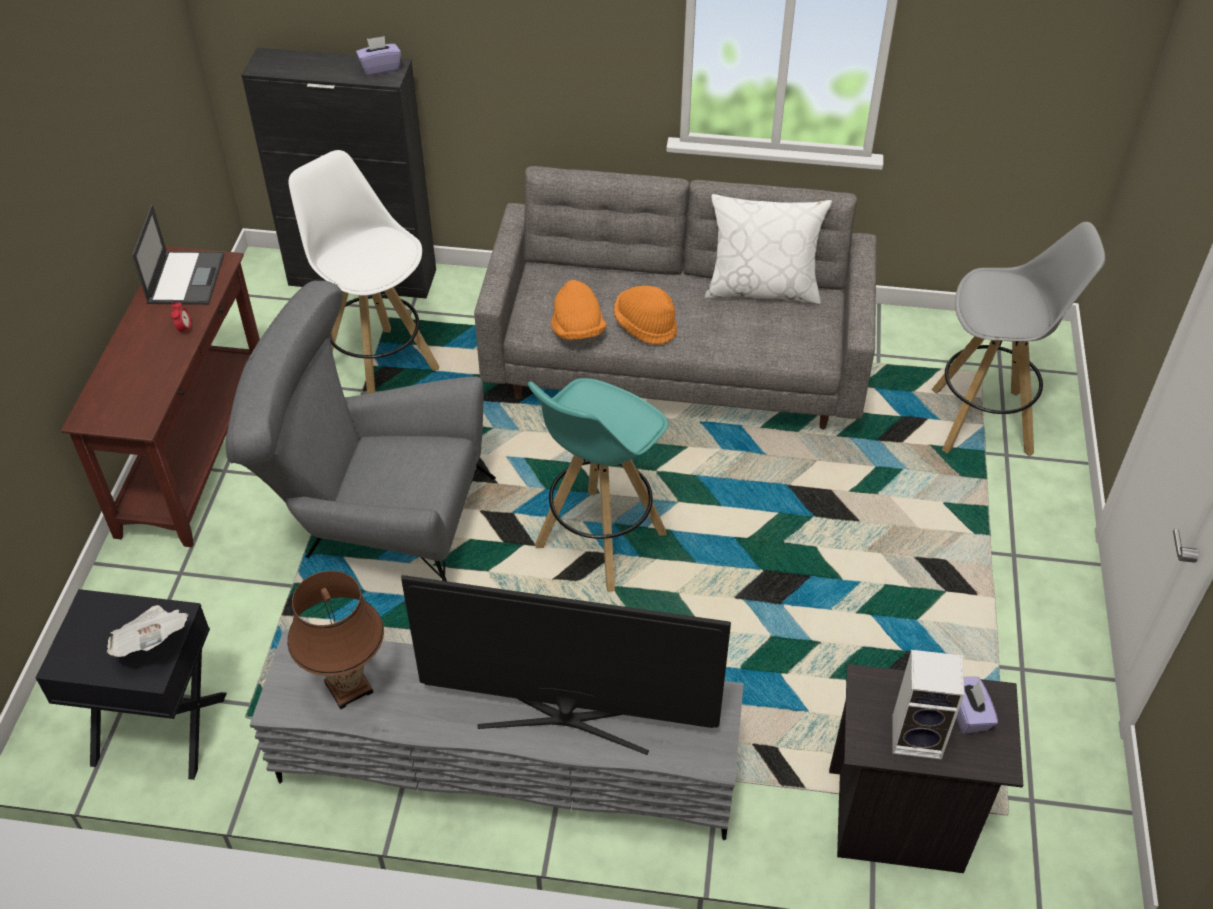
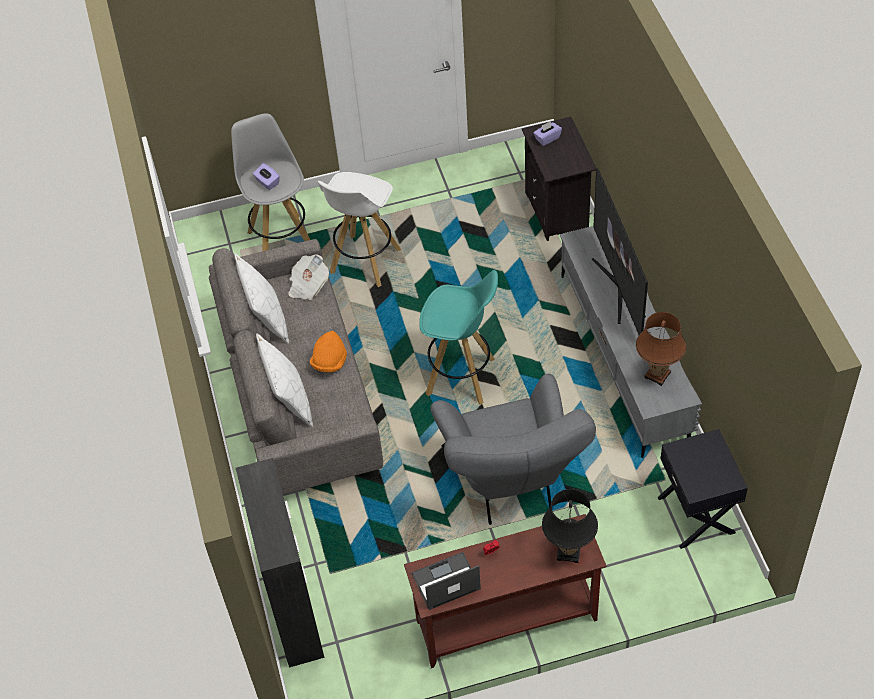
camera: 110 degrees left, 5 degrees up
newspaper [107,605,189,657] -> newspaper moved to [288,255,329,300]
white stool [288,150,439,394] -> white stool moved to [318,172,401,287]
purple tissue box [356,36,401,76] -> purple tissue box moved to [253,163,280,190]
orange hat [551,280,606,340] -> none
speaker [892,650,964,760] -> none
none -> white pillow [256,334,313,427]
none -> black table lamp [542,489,598,563]

